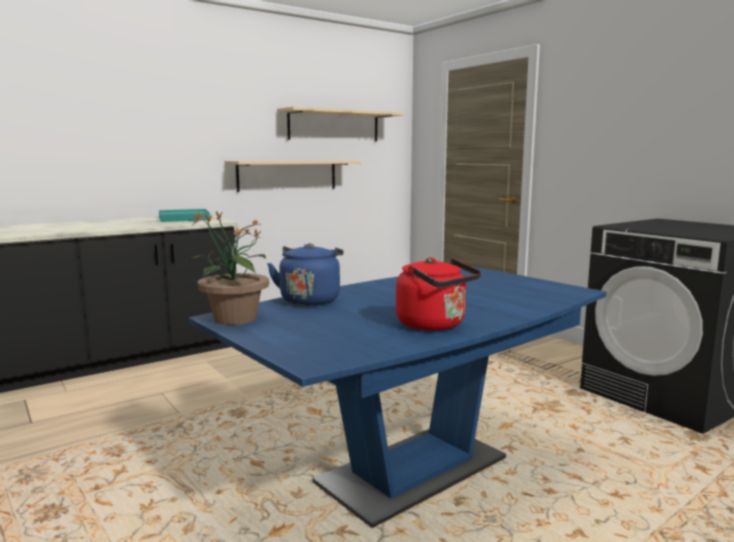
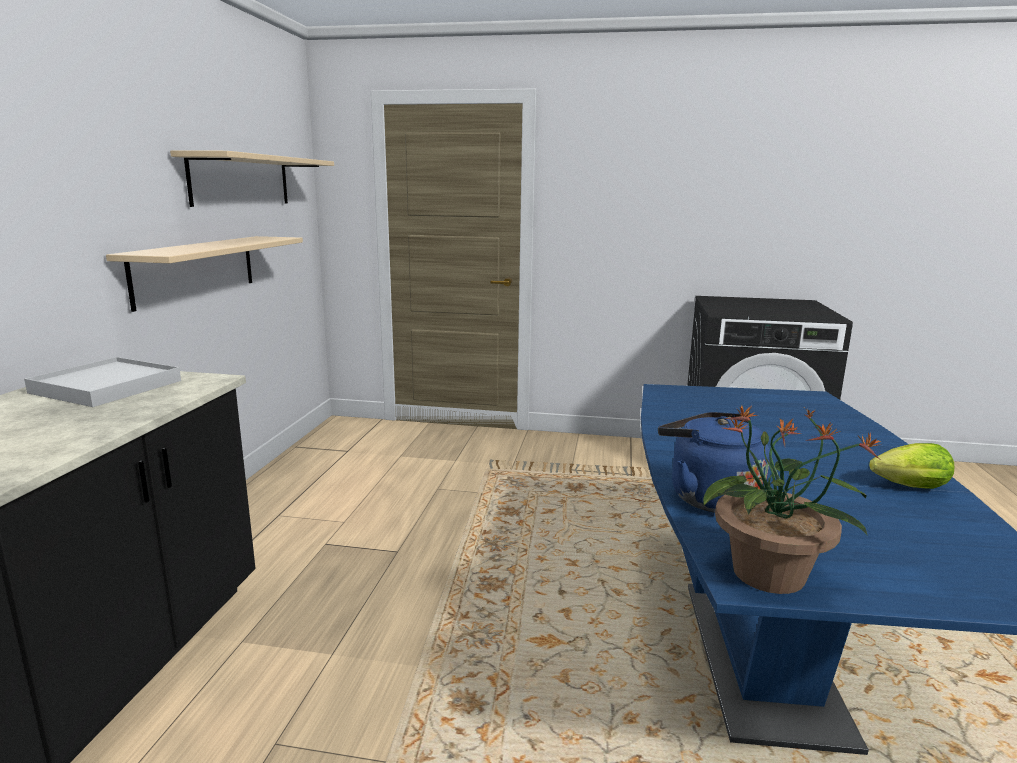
camera: 45 degrees left, 5 degrees up
turquoise tray [159,209,210,222] -> white tray [24,357,181,407]
red kettle [396,257,481,331] -> lettuce [869,443,954,489]

